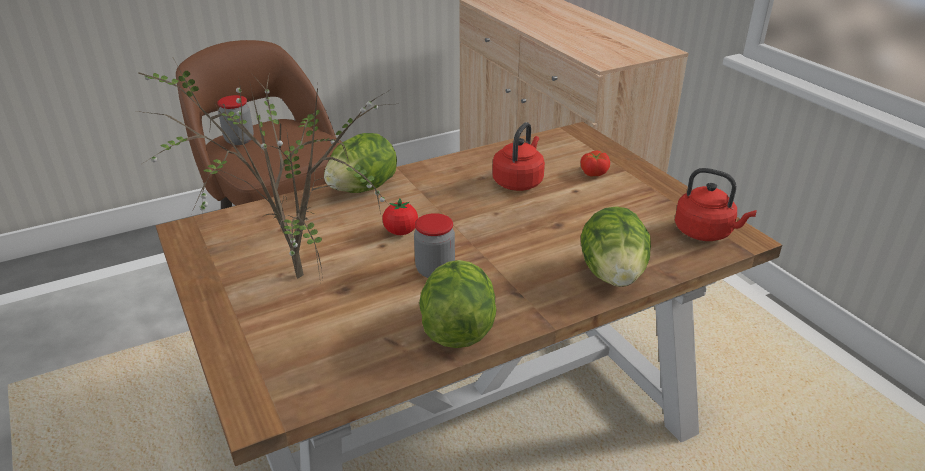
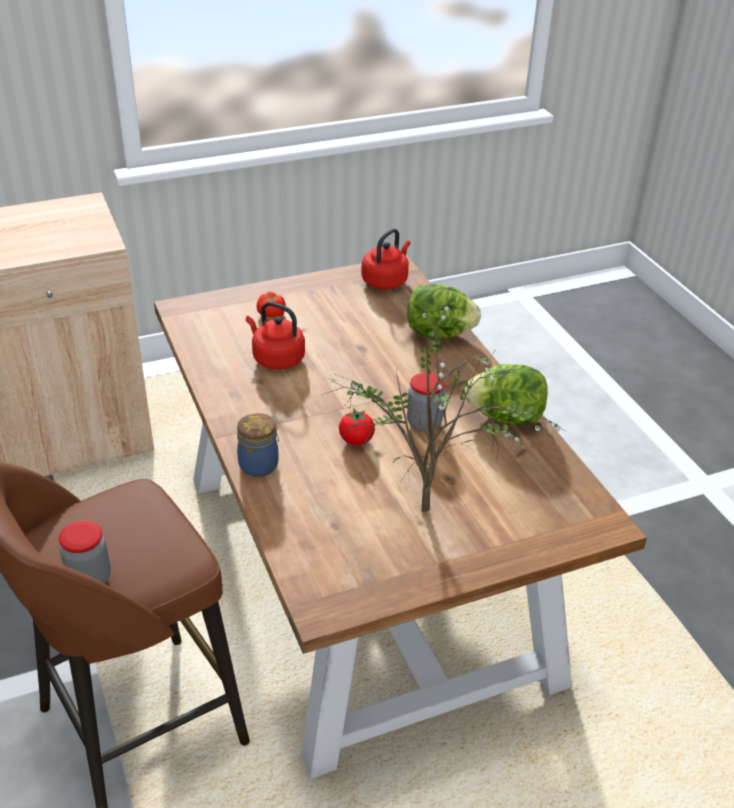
camera: 85 degrees left, 5 degrees up
lettuce [324,133,397,193] -> jar [237,413,279,477]

